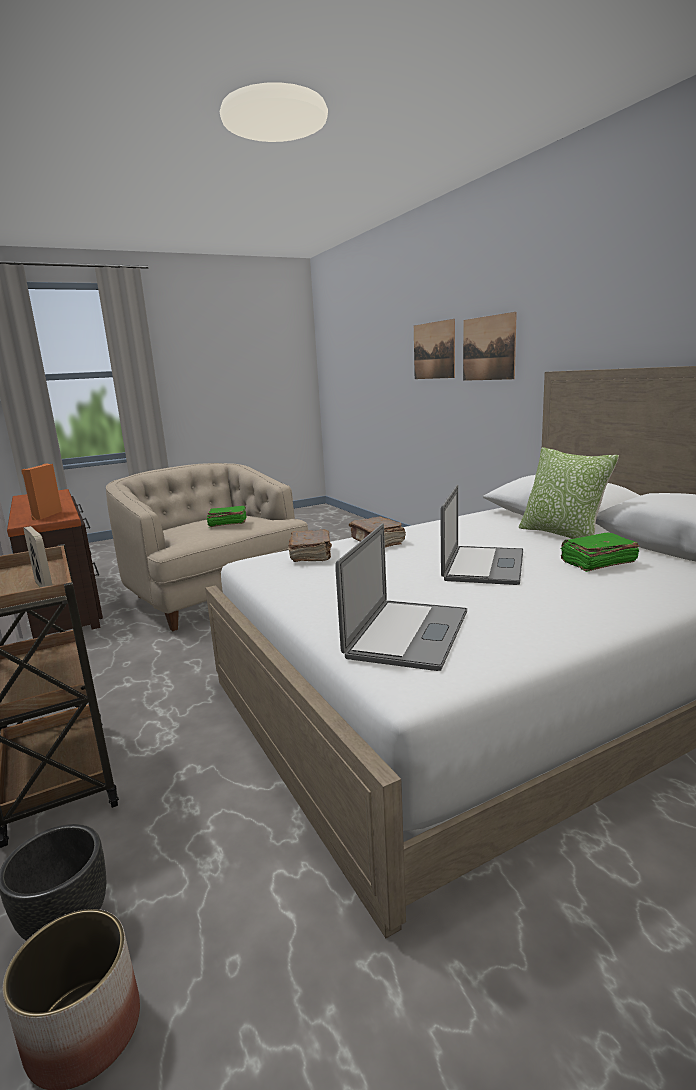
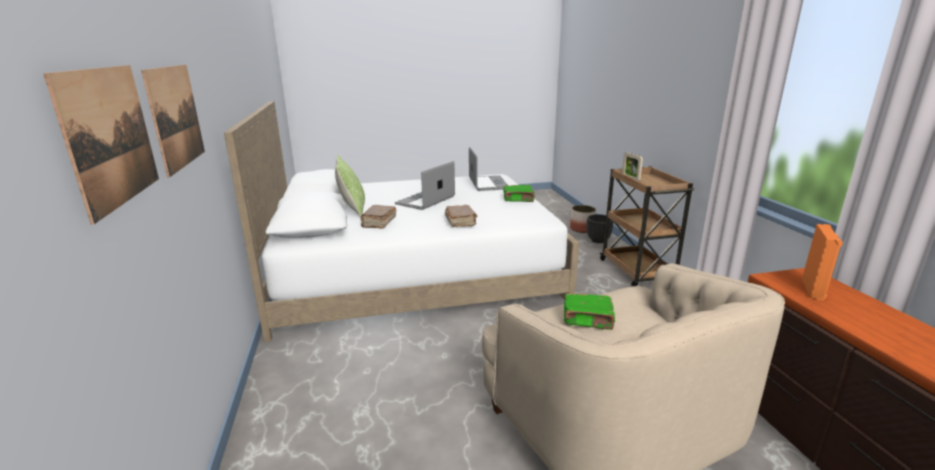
camera: 165 degrees left, 5 degrees up
brown book [288,529,332,562] -> brown book moved to [360,205,396,229]
laptop [335,523,467,671] -> laptop turned 135 degrees clockwise [469,147,508,191]
green book [561,533,640,572] -> green book moved to [503,185,535,202]

